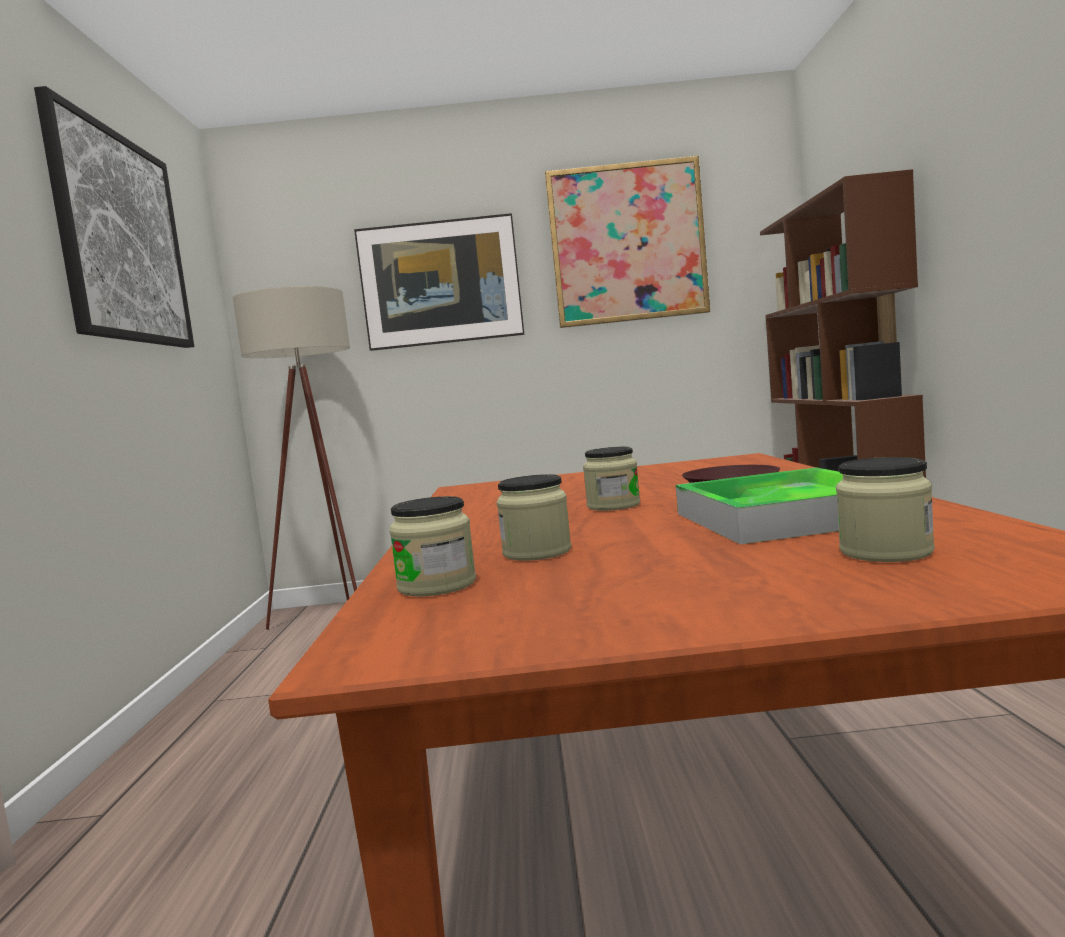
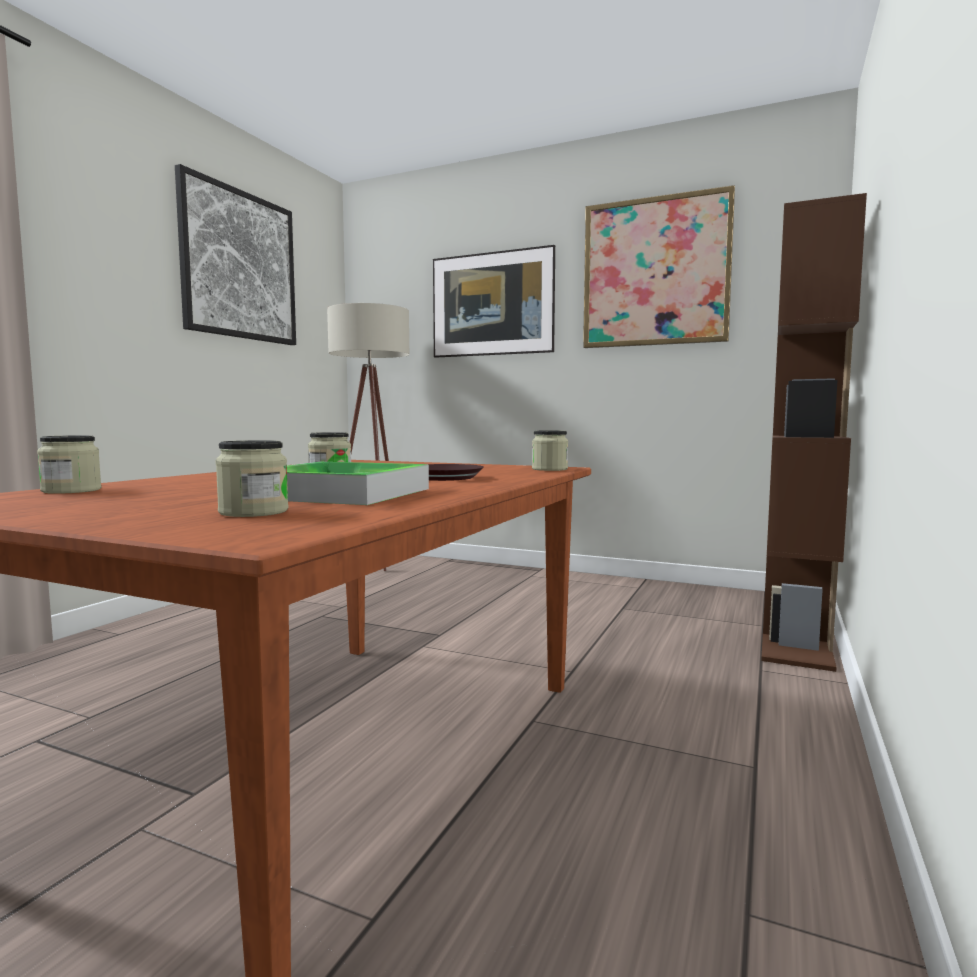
camera: 25 degrees right, 0 degrees up
jar [497,474,571,561] -> jar moved to [532,431,568,471]

